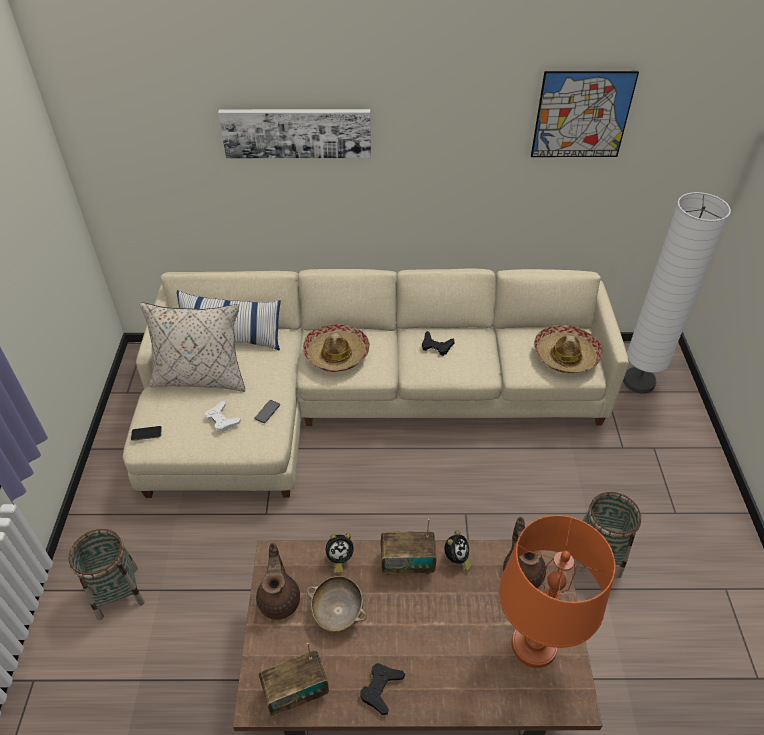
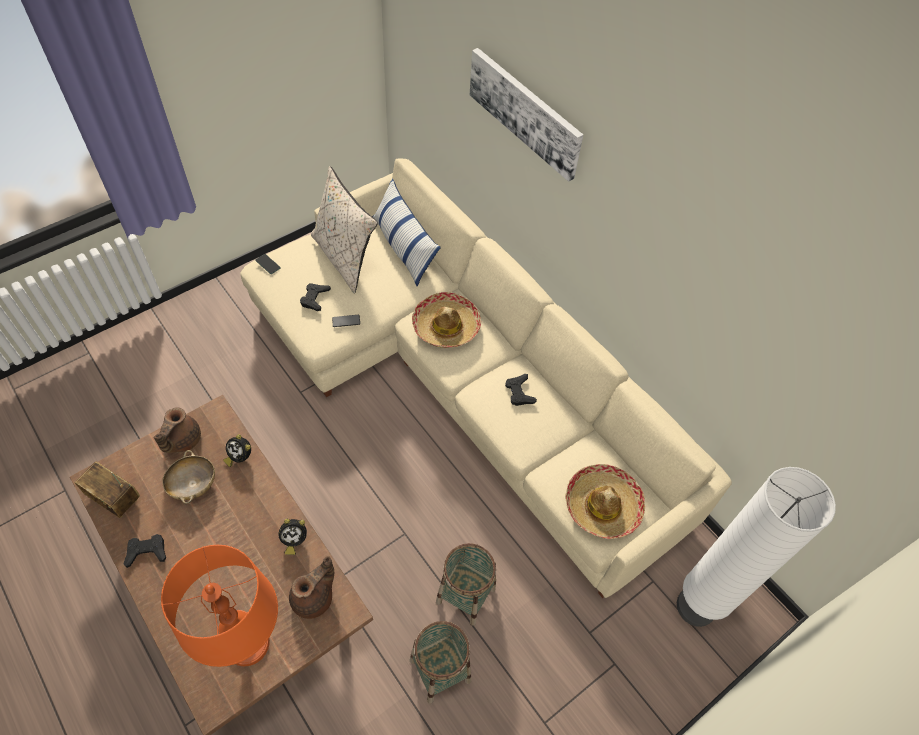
camera: 50 degrees right, 10 degrees up
basket [69,529,145,620] -> basket moved to [436,543,496,626]
white game controller [205,401,241,432] -> black game controller [300,283,331,311]
brown teapot [256,543,300,620] -> brown teapot turned 150 degrees clockwise [154,408,201,453]
radio [381,519,437,575] -> none
picture [531,71,639,157] -> none

